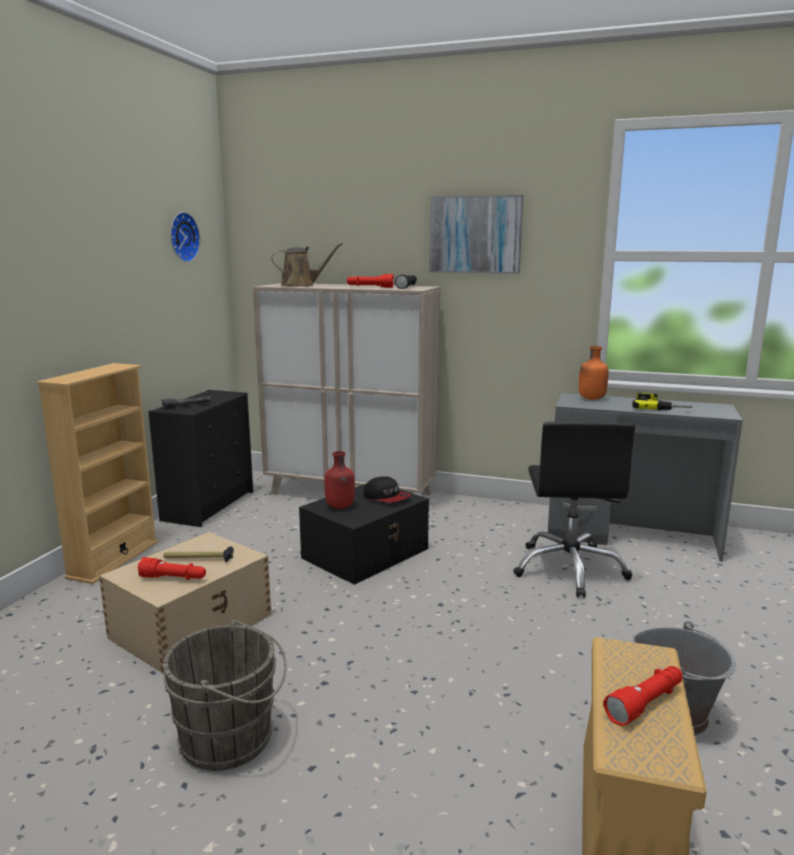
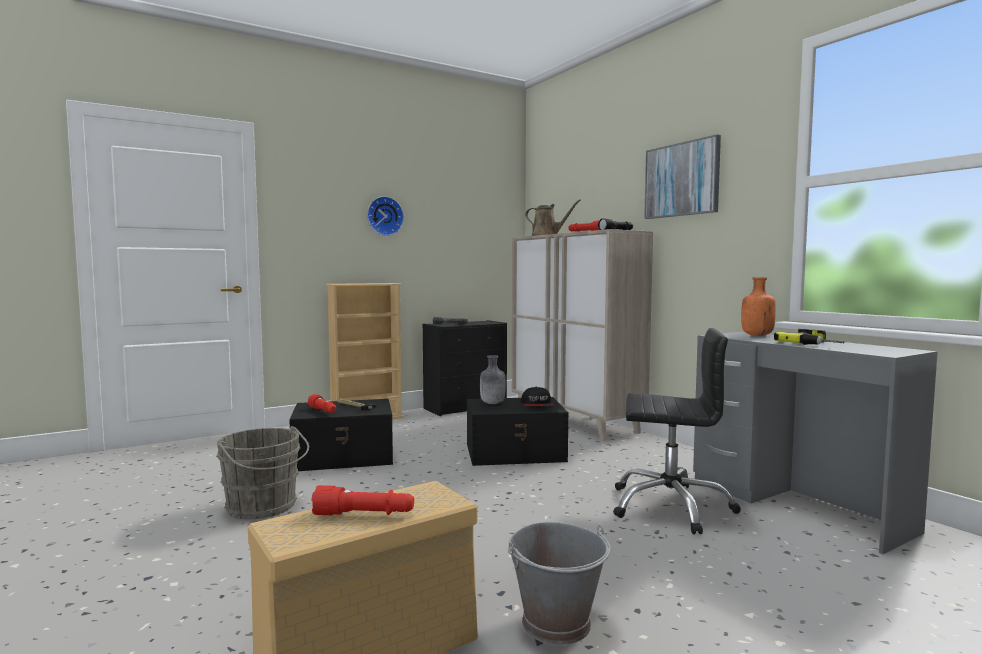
camera: 40 degrees right, 10 degrees down
beige storage box [99,532,271,674] -> black storage box [289,399,393,471]
wall clock [170,212,200,262] -> wall clock moved to [367,196,404,236]
red bottle [324,451,355,509] -> grey bottle [480,355,506,404]
black office chair [513,421,635,598] -> black office chair turned 120 degrees counterclockwise [613,328,741,534]

